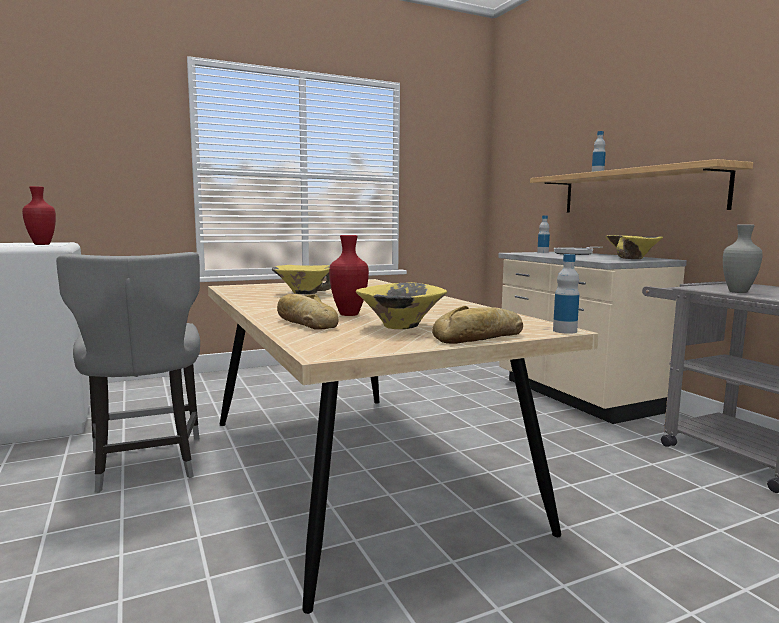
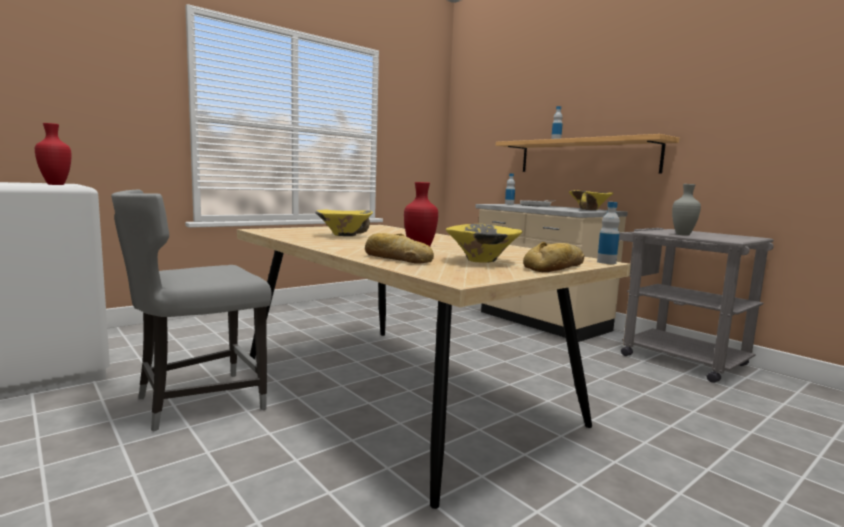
camera: 15 degrees left, 0 degrees up
grey chair [56,252,200,493] -> grey chair turned 90 degrees clockwise [111,190,272,432]

